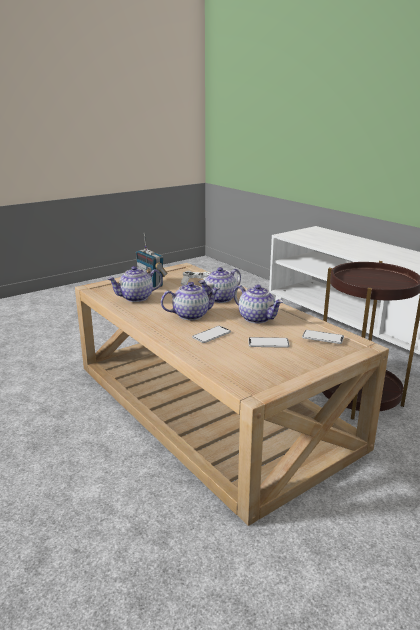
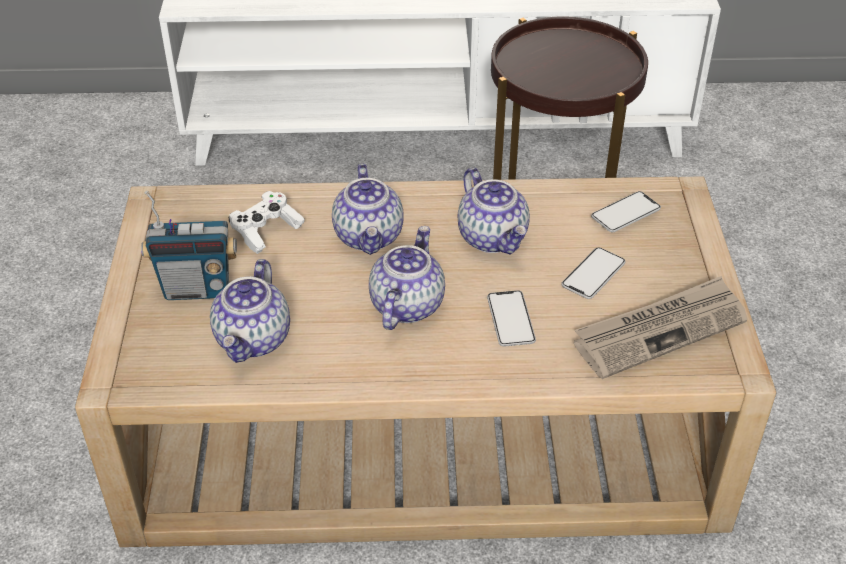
camera: 55 degrees left, 20 degrees up
teapot [233,285,283,324] -> teapot turned 75 degrees clockwise [458,168,530,255]
none -> newspaper [574,276,747,379]

